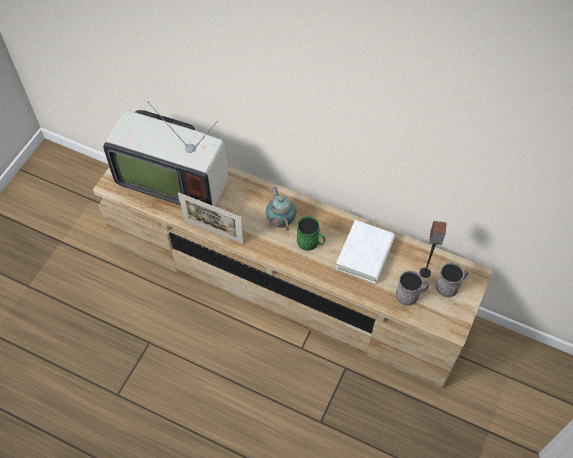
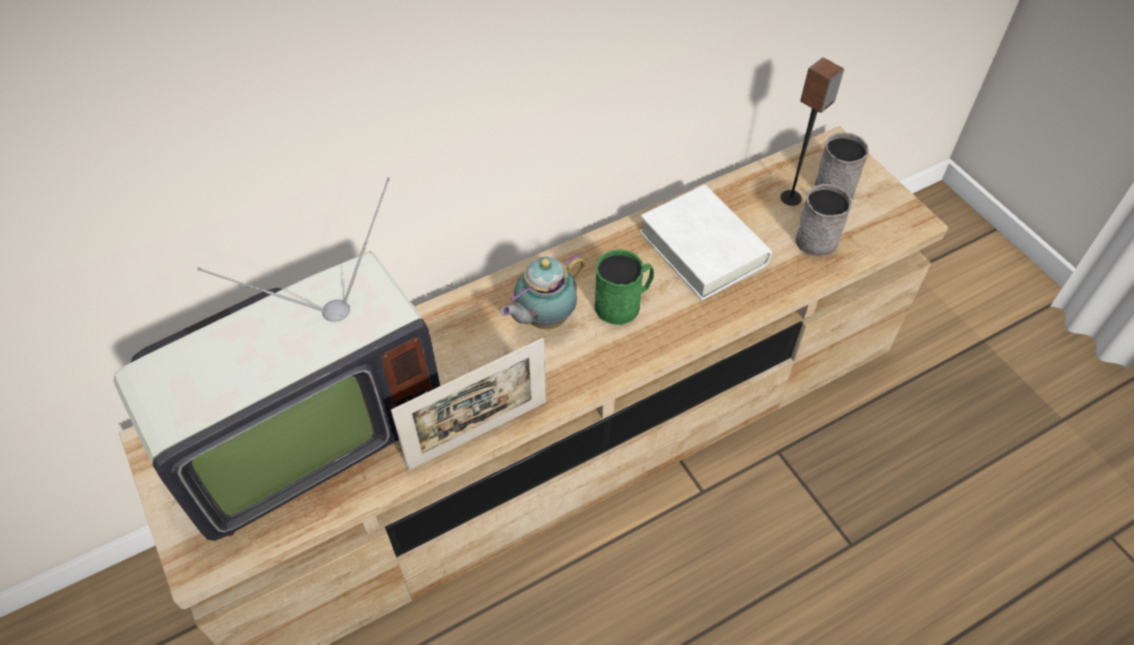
camera: 55 degrees left, 5 degrees down
teapot [266,187,296,231] -> teapot turned 60 degrees counterclockwise [500,253,586,329]

